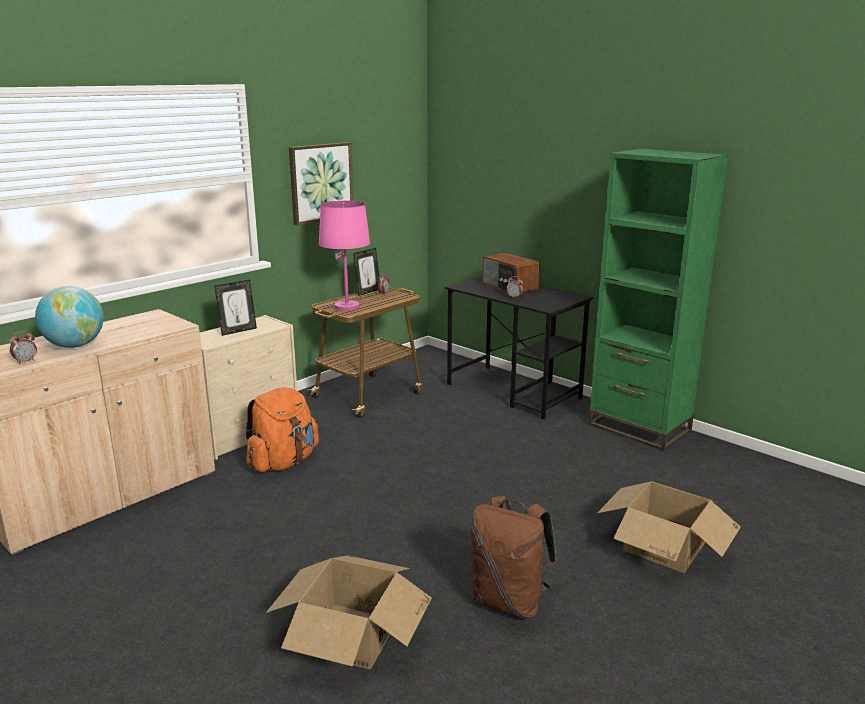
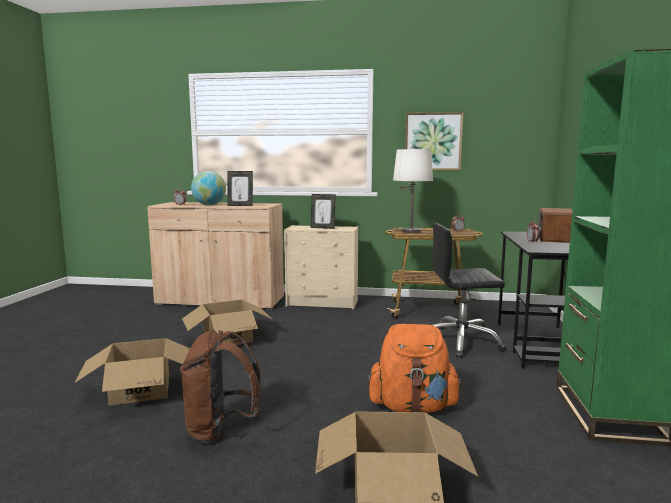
camera: 55 degrees right, 10 degrees down
orange backpack [245,387,319,472] -> orange backpack moved to [368,324,462,413]
pink table lamp [319,201,370,311] -> white table lamp [393,148,433,233]
picture frame [353,248,379,296] -> picture frame moved to [227,171,253,206]
none -> cardboard box [182,299,272,345]
none -> black office chair [432,222,506,358]

